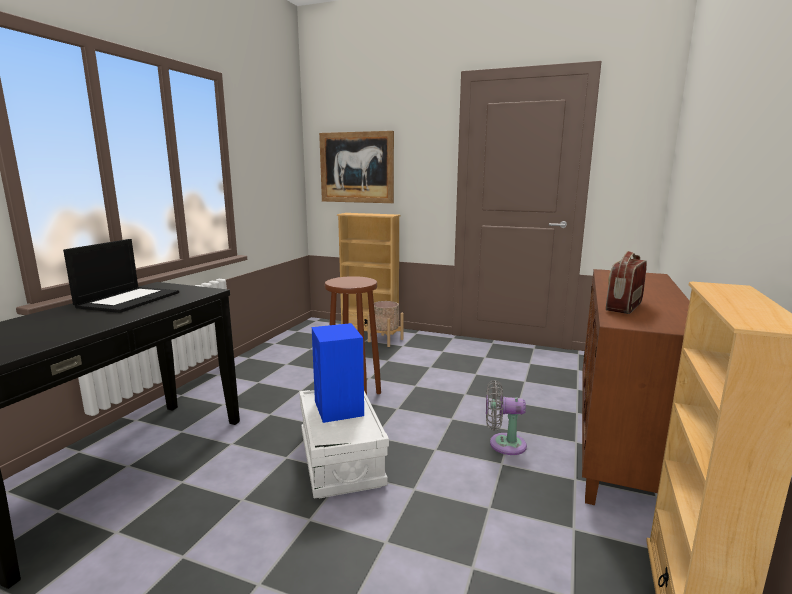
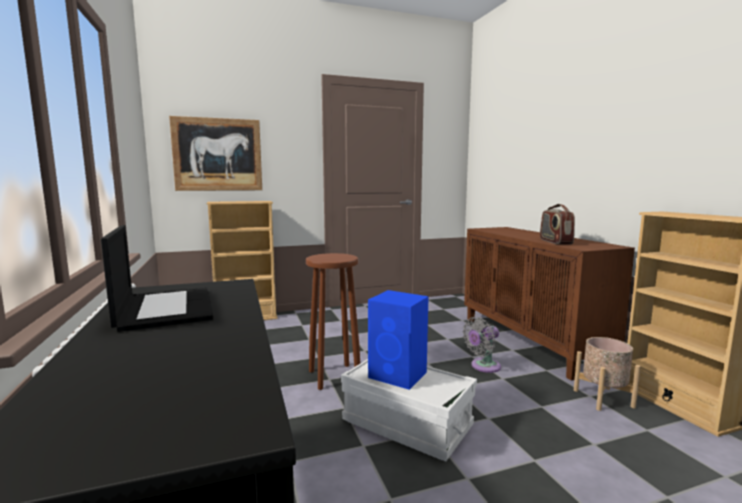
camera: 40 degrees left, 5 degrees down
beige planter [367,301,404,347] -> beige planter moved to [574,337,641,411]

